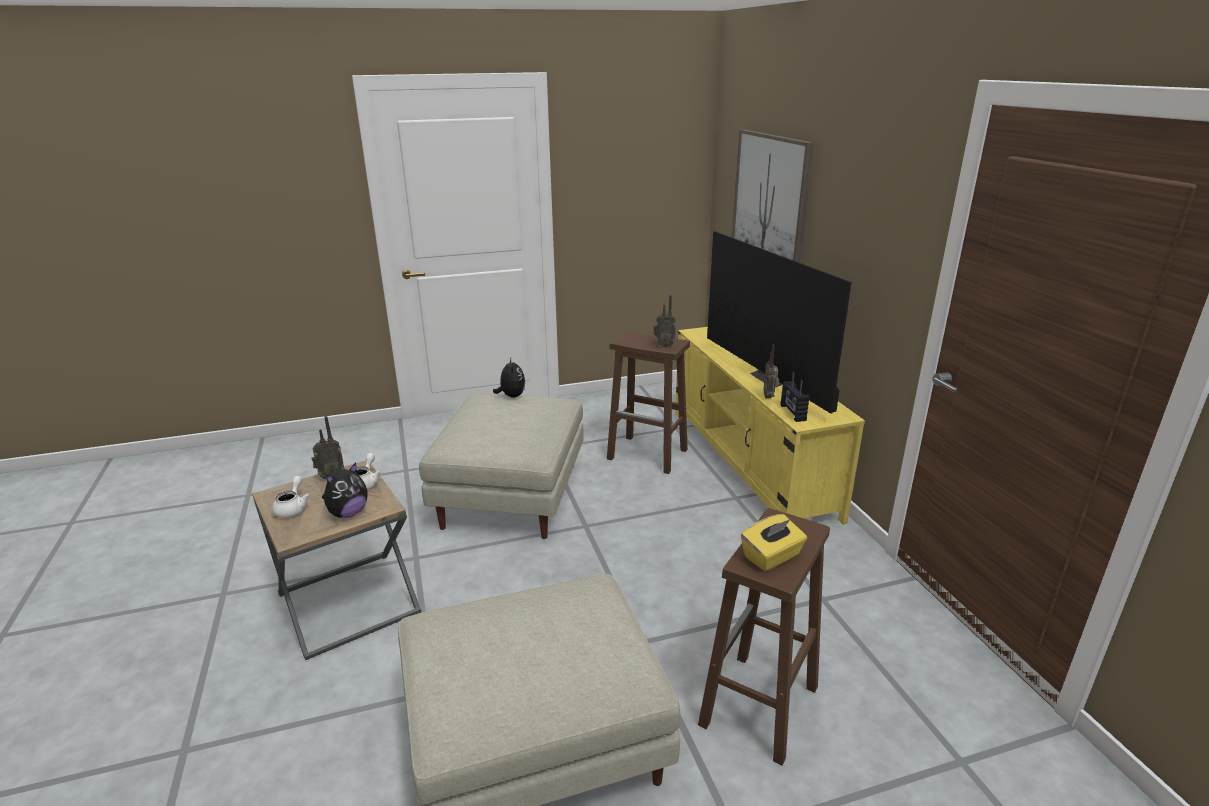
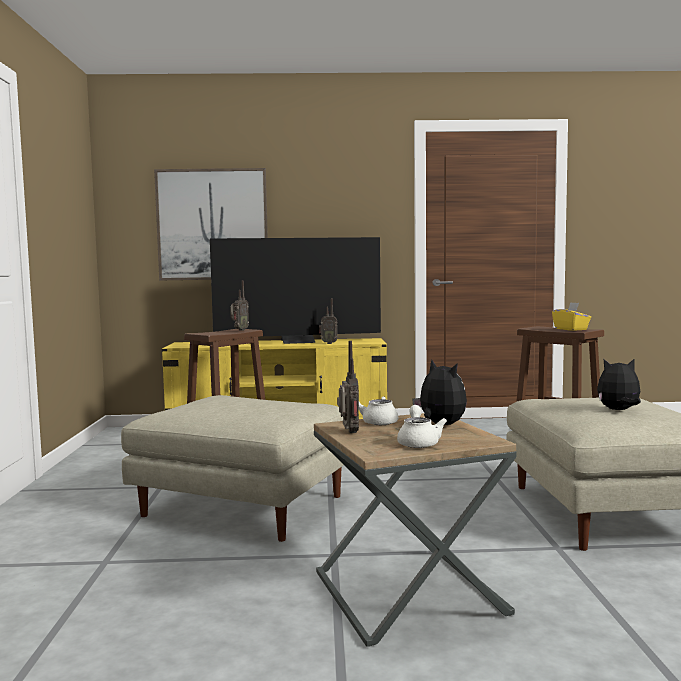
camera: 75 degrees left, 20 degrees down
white teapot [272,476,310,518] -> white teapot turned 75 degrees clockwise [397,405,447,448]
plush toy [493,358,525,398] -> plush toy moved to [597,359,641,410]
radio [781,372,809,422] -> none

